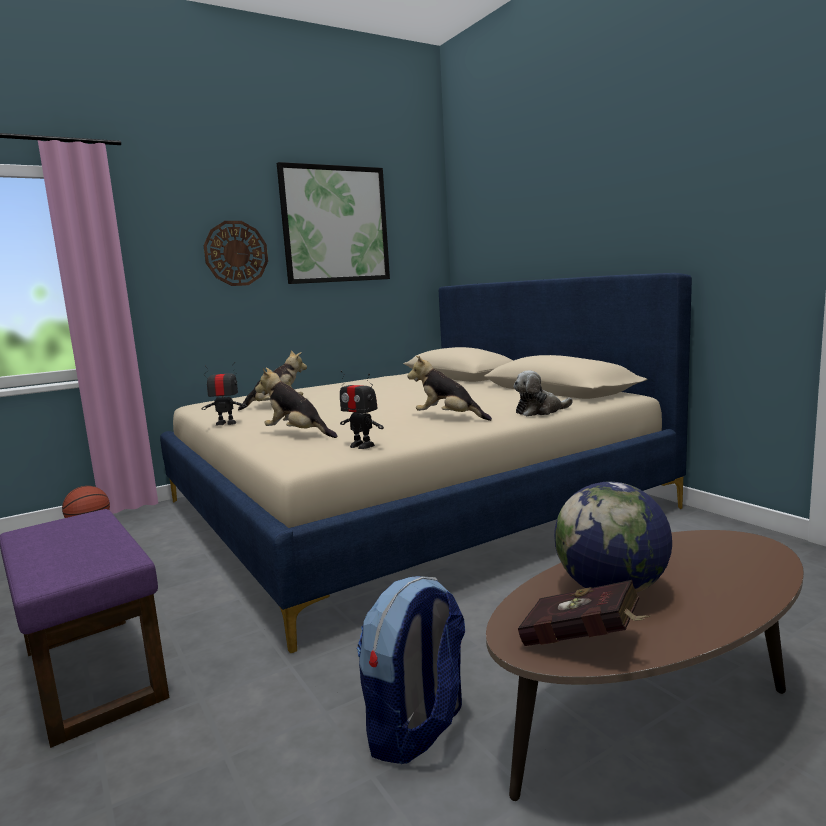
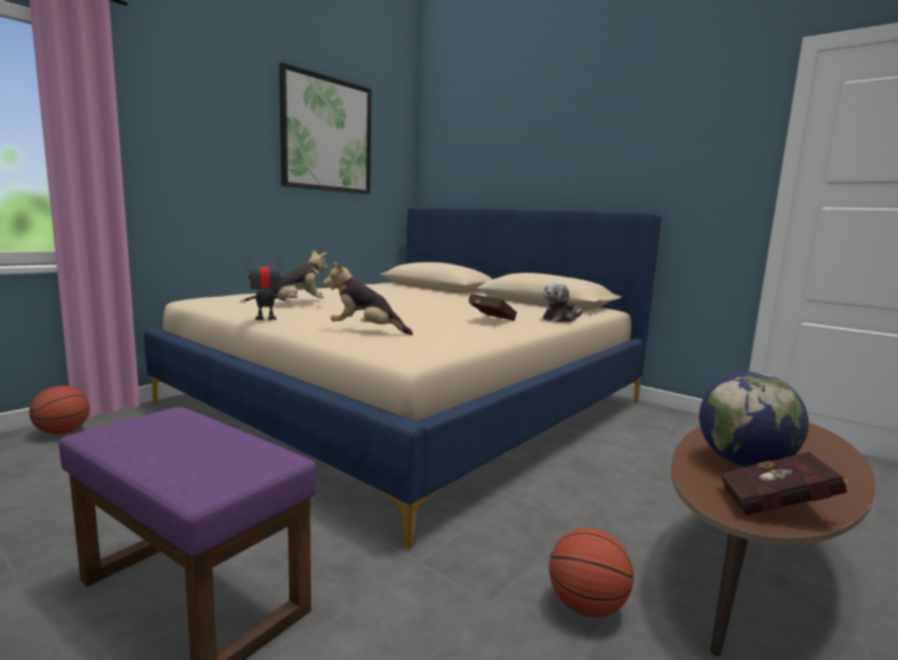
camera: 20 degrees left, 0 degrees up
wall clock [203,221,268,286] -> none
toy robot [340,370,384,449] -> none
backpack [357,576,465,764] -> basketball [549,528,633,617]
plush toy [408,356,492,421] -> red book [469,294,517,321]

